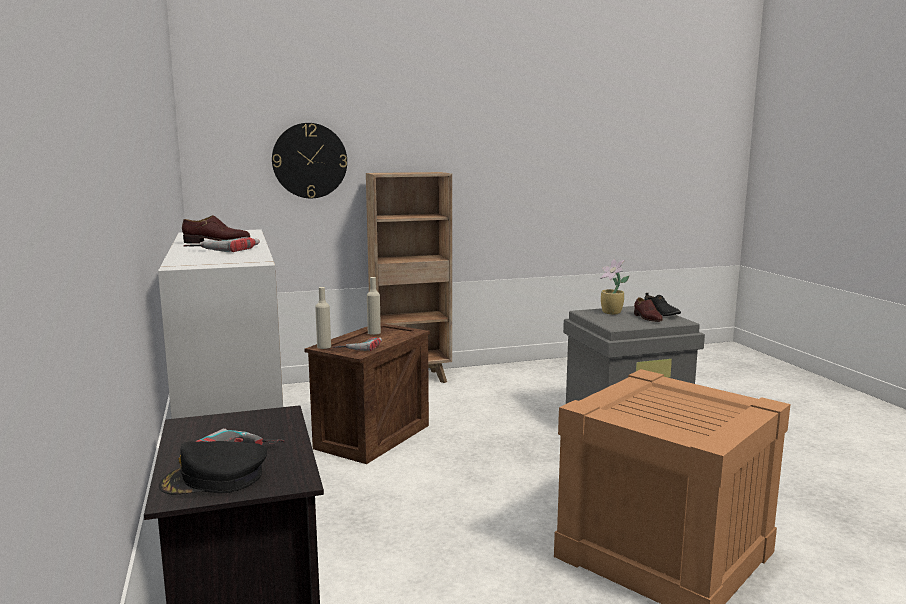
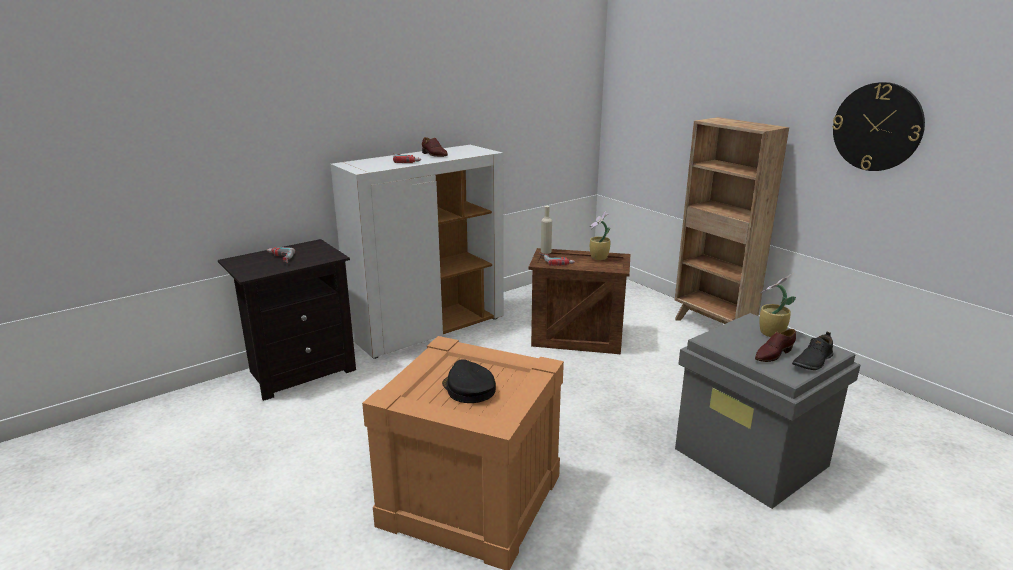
camera: 70 degrees right, 10 degrees up
black cap [159,441,267,494] -> black cap moved to [442,359,496,403]
wall clock [272,123,347,198] -> wall clock moved to [832,82,925,171]
beige bottle [367,277,381,335] -> potted plant [590,211,611,260]

